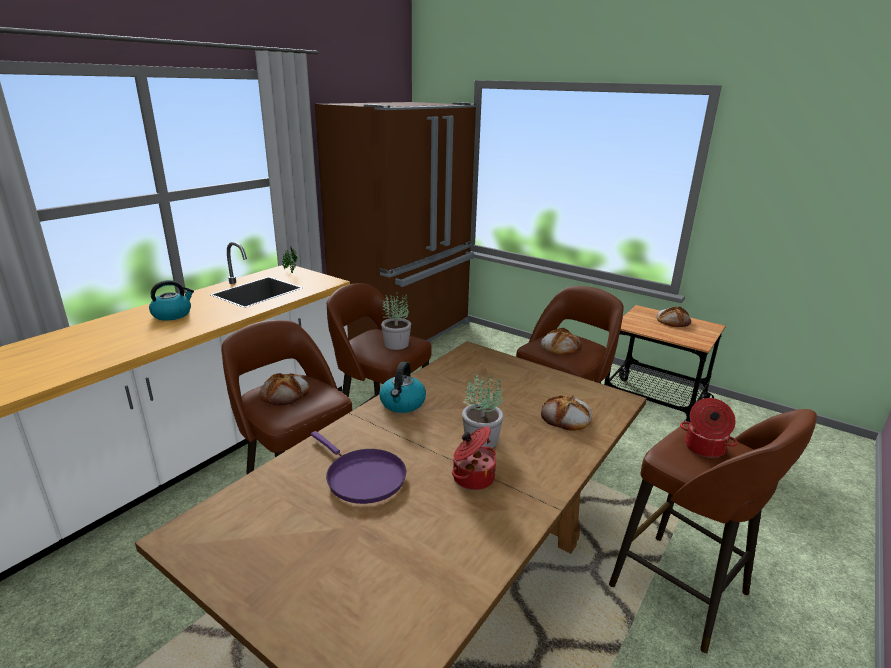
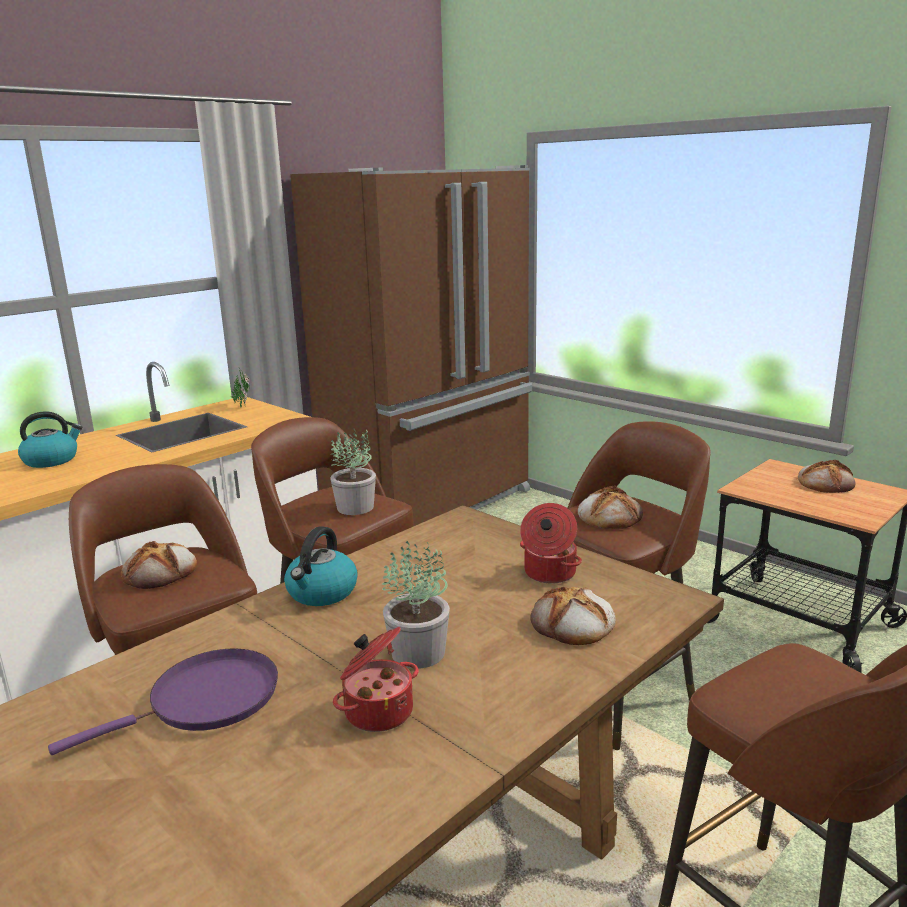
camera: 10 degrees right, 5 degrees down
purple frying pan [311,431,406,504] -> purple frying pan turned 90 degrees counterclockwise [48,648,278,755]
cooking pot [680,398,738,458] -> cooking pot moved to [520,503,582,584]

